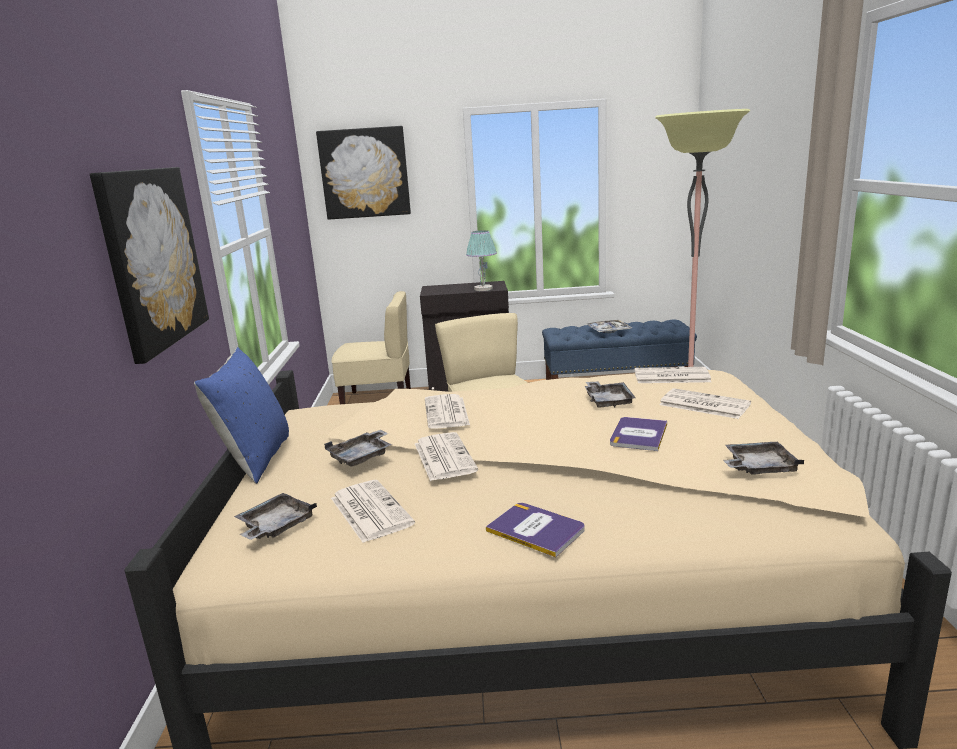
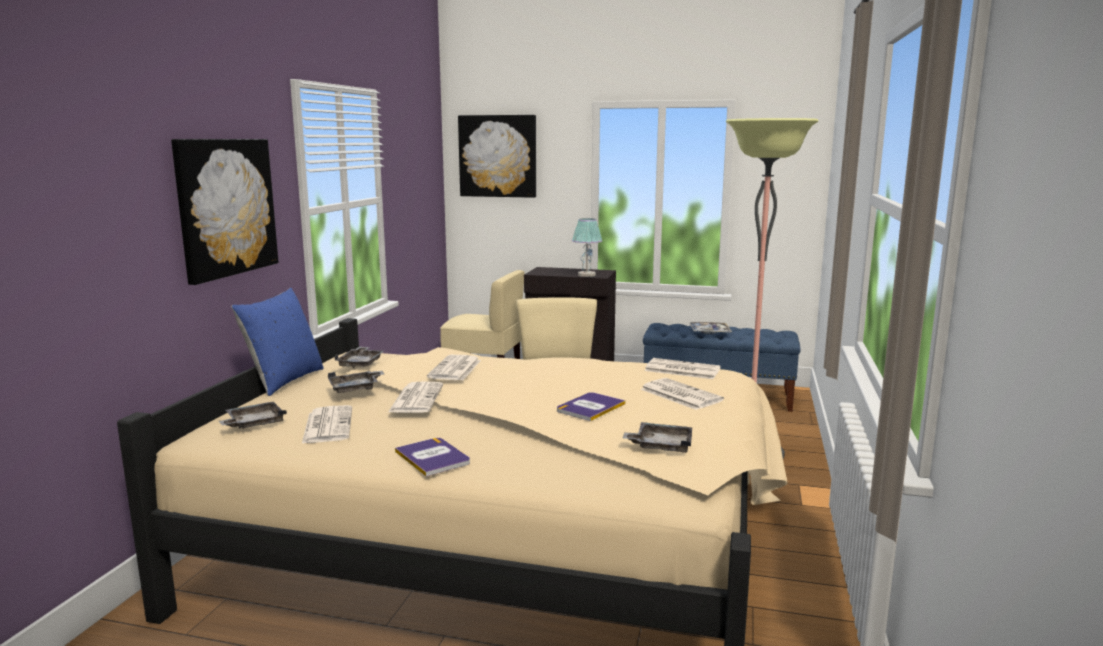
camera: 15 degrees right, 5 degrees down
grey tray [585,381,636,408] -> grey tray moved to [334,347,385,368]

